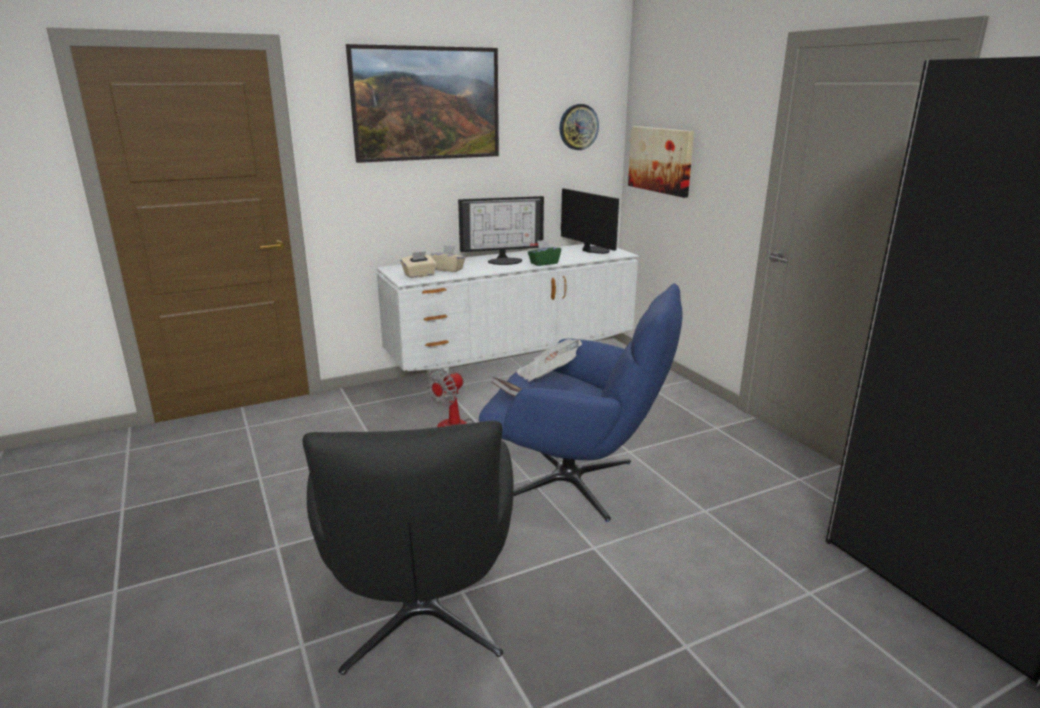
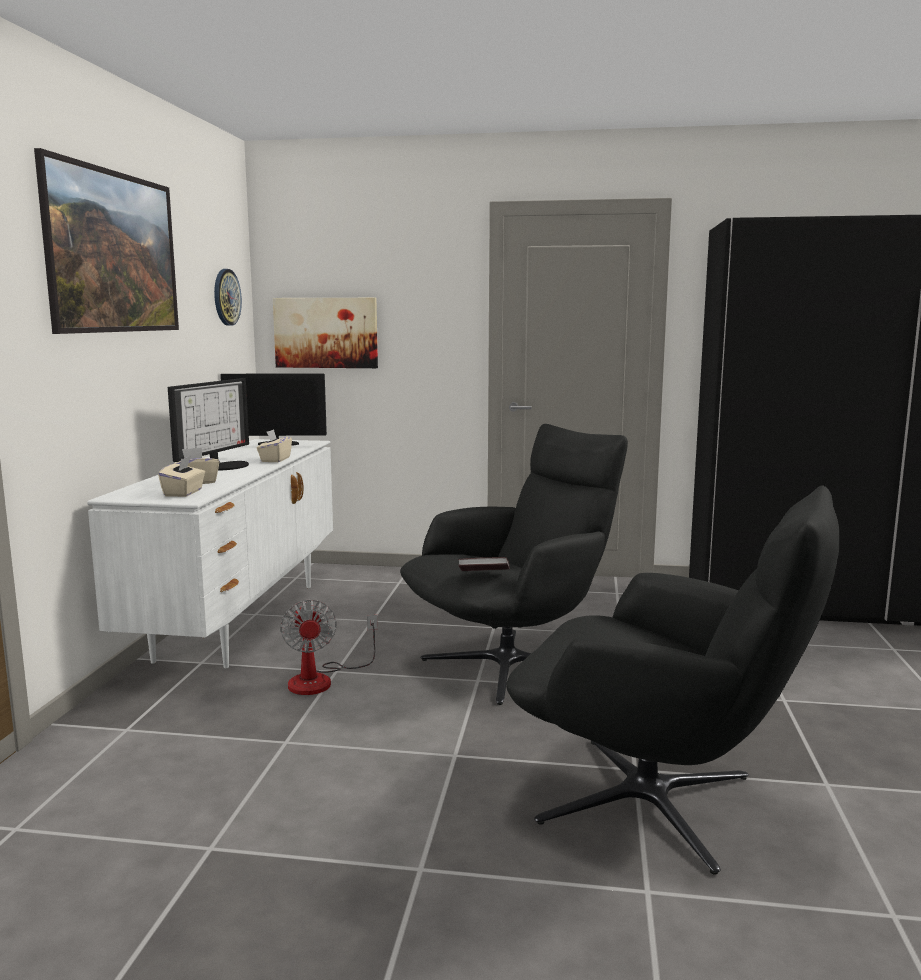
camera: 55 degrees left, 10 degrees down
blue armchair [479,283,683,522] -> black armchair [400,424,628,705]
newspaper [517,339,582,382] -> none
green tissue box [528,240,561,266] -> beige tissue box [257,429,292,462]

